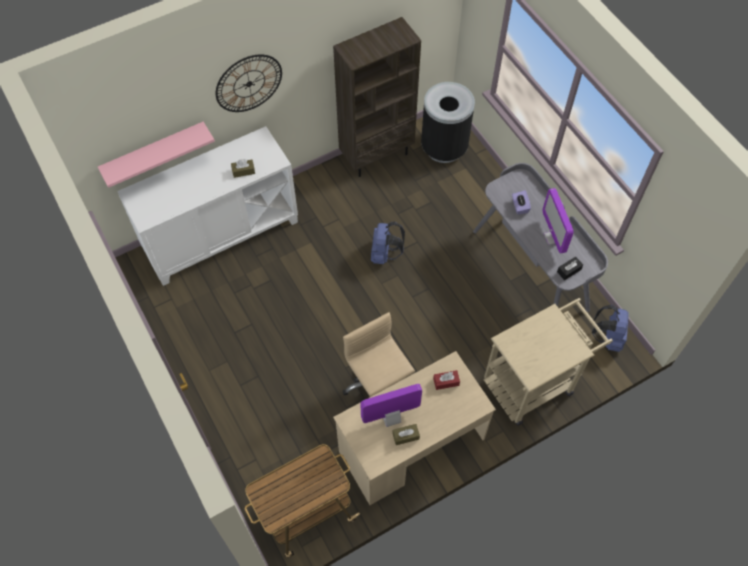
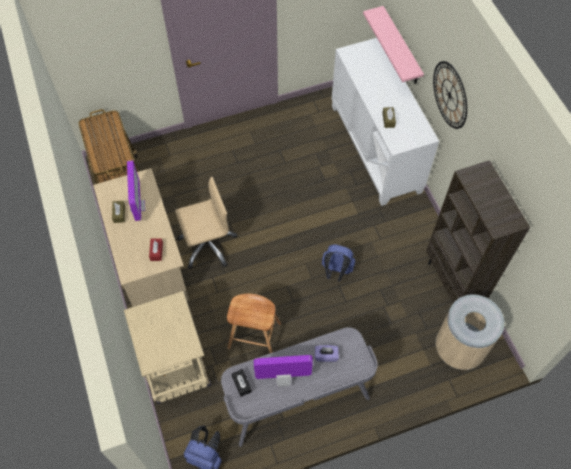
camera: 100 degrees right, 0 degrees up
black trash can [421,82,475,163] -> beige trash can [436,295,504,370]
none -> brown stool [227,294,281,353]

